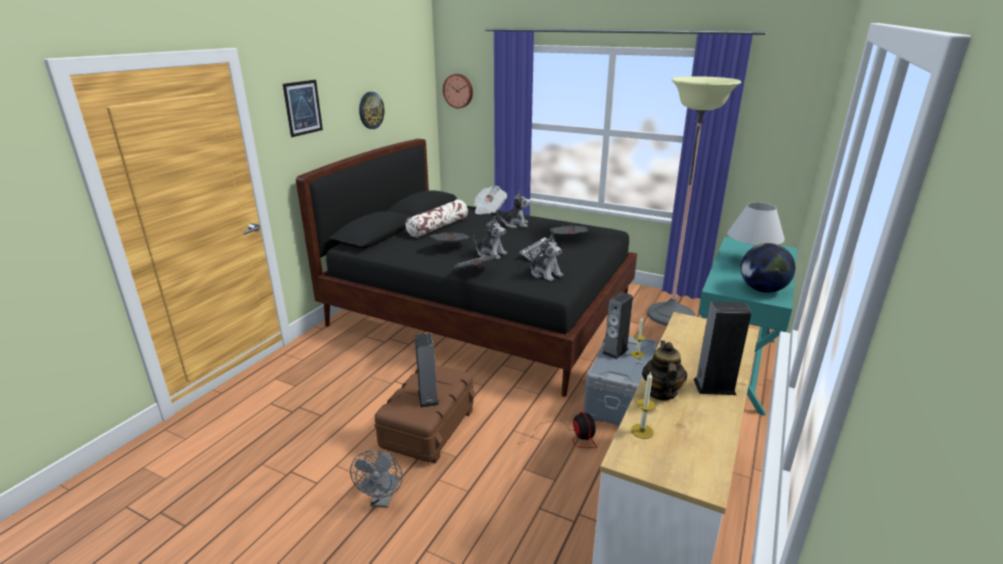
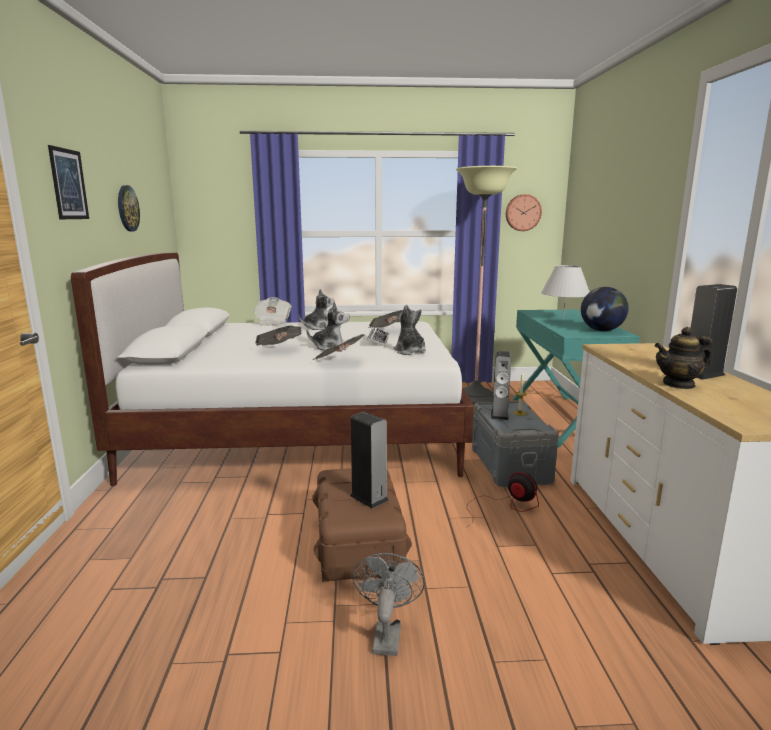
camera: 30 degrees left, 10 degrees down
black bed [296,139,637,397] -> white bed [71,253,474,486]
grey fan [350,450,403,508] -> grey fan turned 150 degrees counterclockwise [353,553,425,656]
pillow [405,200,468,238] -> none
wall clock [443,74,473,108] -> wall clock moved to [506,194,542,231]
plush toy [530,234,563,281] -> plush toy turned 135 degrees counterclockwise [393,304,426,355]
candle [631,371,656,439] -> none
teapot [642,340,687,400] -> teapot turned 75 degrees counterclockwise [654,327,713,389]

